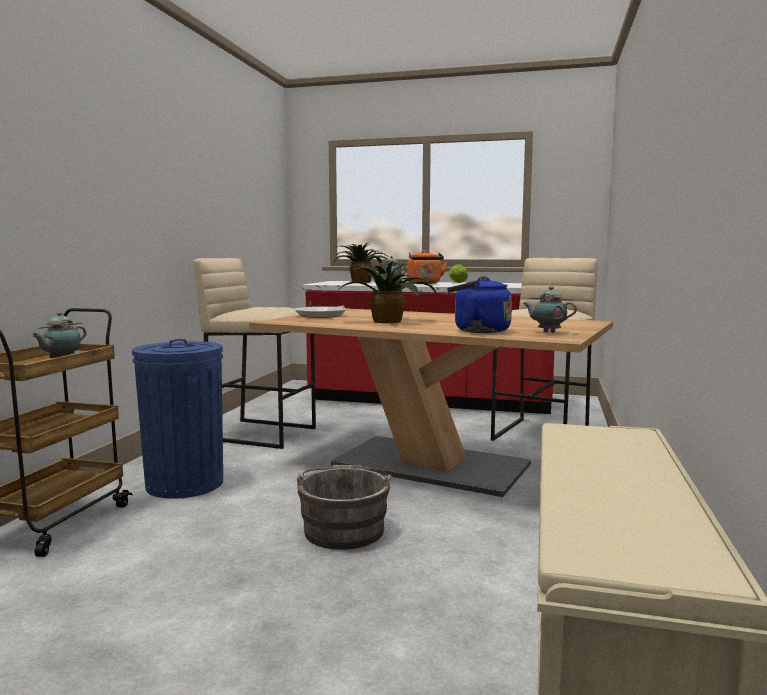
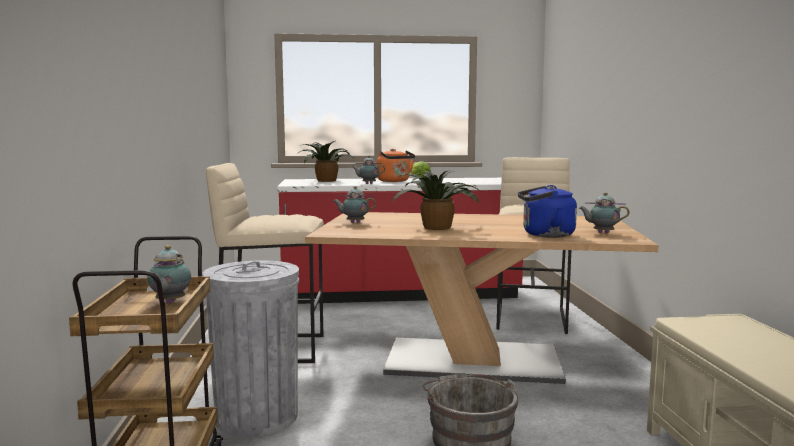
camera: 20 degrees left, 0 degrees up
blue trash can [132,339,223,499] -> grey trash can [203,260,299,437]
frying pan [295,306,347,318] -> teapot [333,186,376,223]

